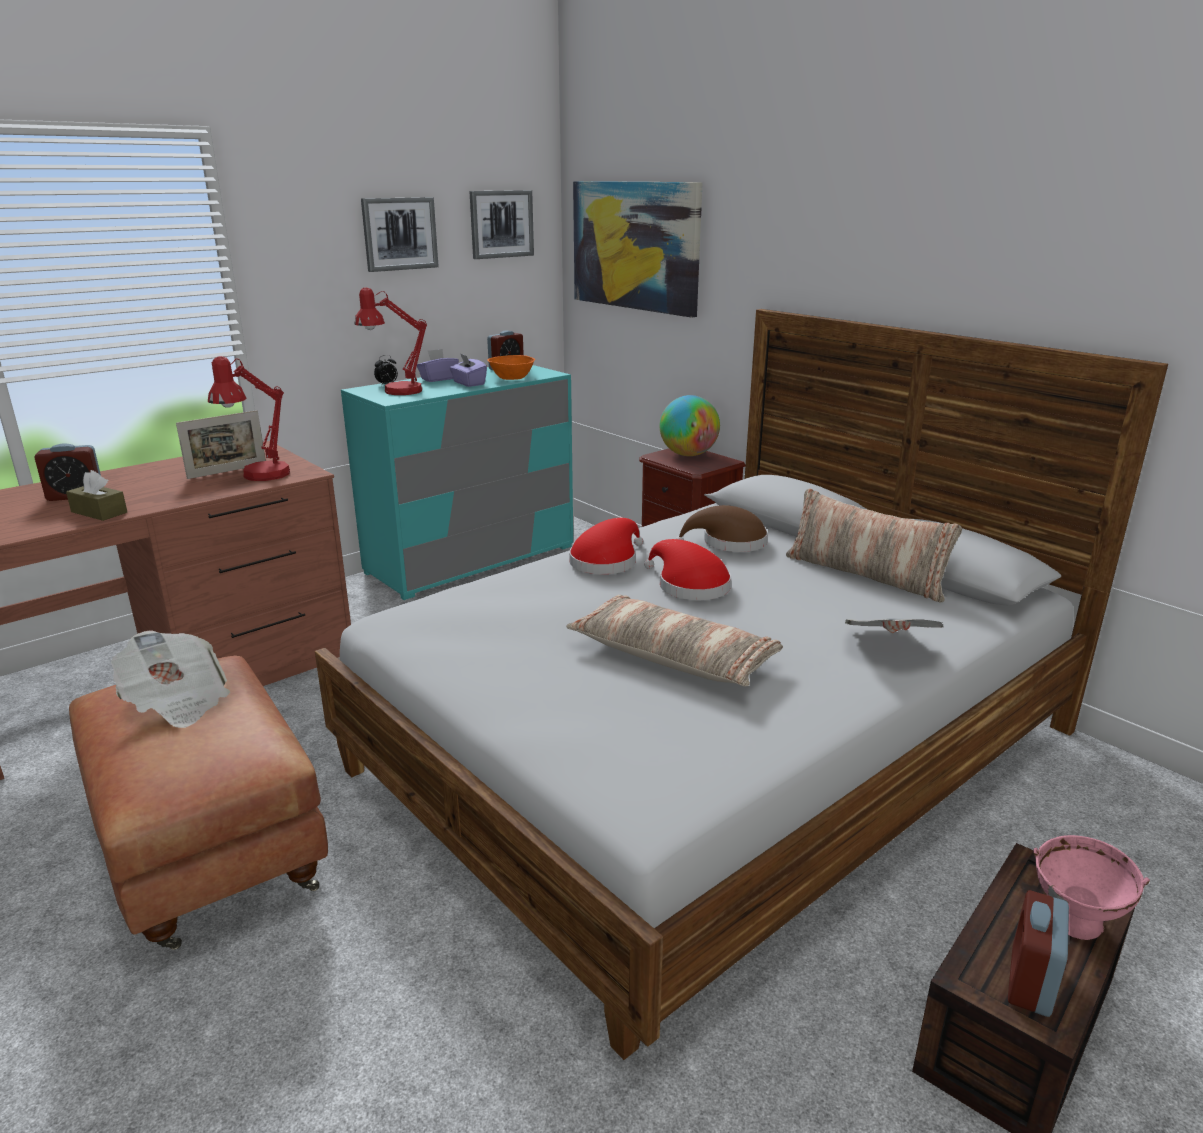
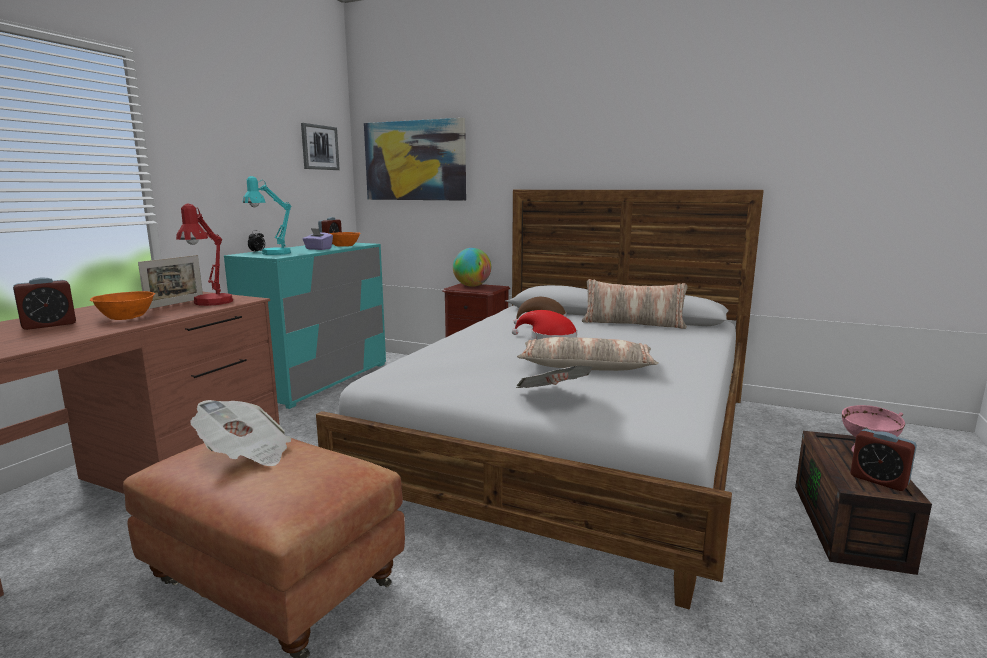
camera: 25 degrees left, 10 degrees down
brown tissue box [66,470,127,521] -> none
red table lamp [354,287,427,395] -> turquoise table lamp [242,176,292,255]
picture [361,197,439,272] -> none
purple tissue box [417,349,459,382] -> none
red hat [569,518,643,574] -> none
newspaper [845,619,944,633] -> newspaper moved to [516,365,593,388]
alarm clock [1008,890,1069,1017] -> alarm clock turned 45 degrees counterclockwise [850,429,917,491]
none -> orange bowl [90,291,155,320]

